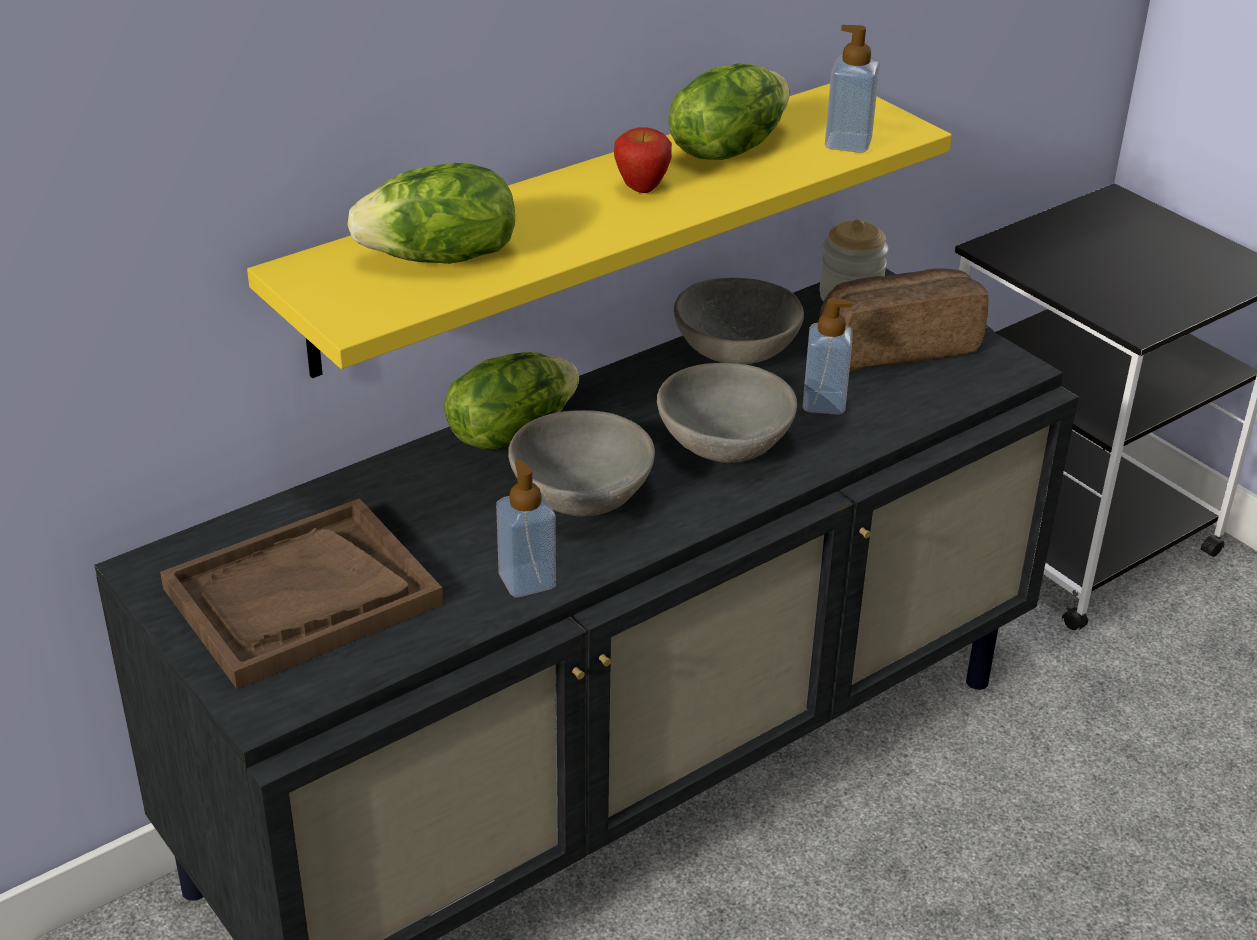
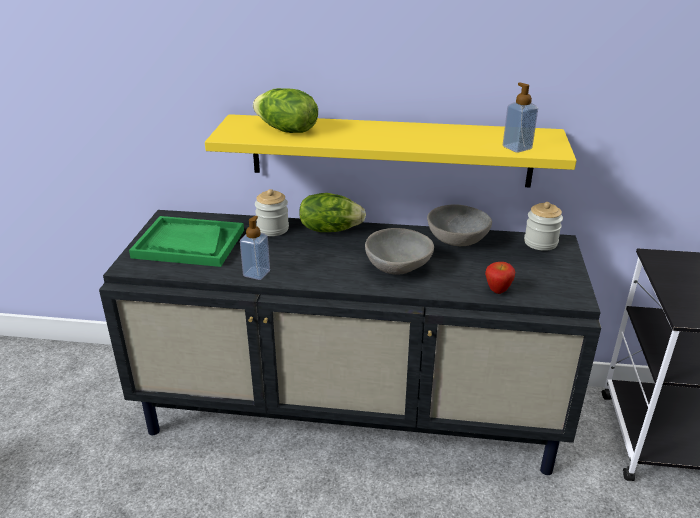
camera: 45 degrees right, 5 degrees down
brown tray [160,498,443,689] -> green tray [129,216,244,267]
grey bowl [508,410,655,517] -> none
apple [614,127,672,193] -> apple moved to [485,262,515,294]
lettuce [668,63,790,160] -> none
soap dispenser [803,298,853,415] -> none
bread [819,268,988,371] -> none
none -> jar [255,189,289,236]

